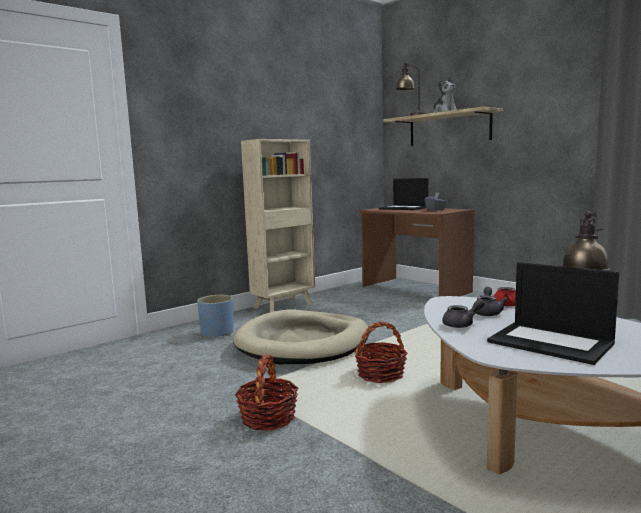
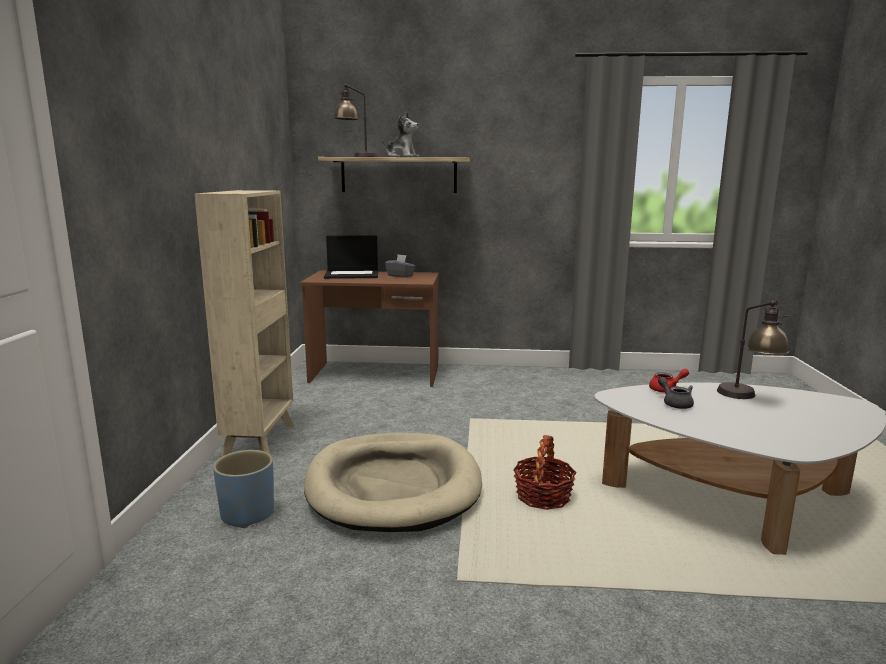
camera: 45 degrees left, 5 degrees up
basket [235,355,298,431] -> none
grey teapot [442,299,484,328] -> none
laptop [487,262,619,365] -> none

